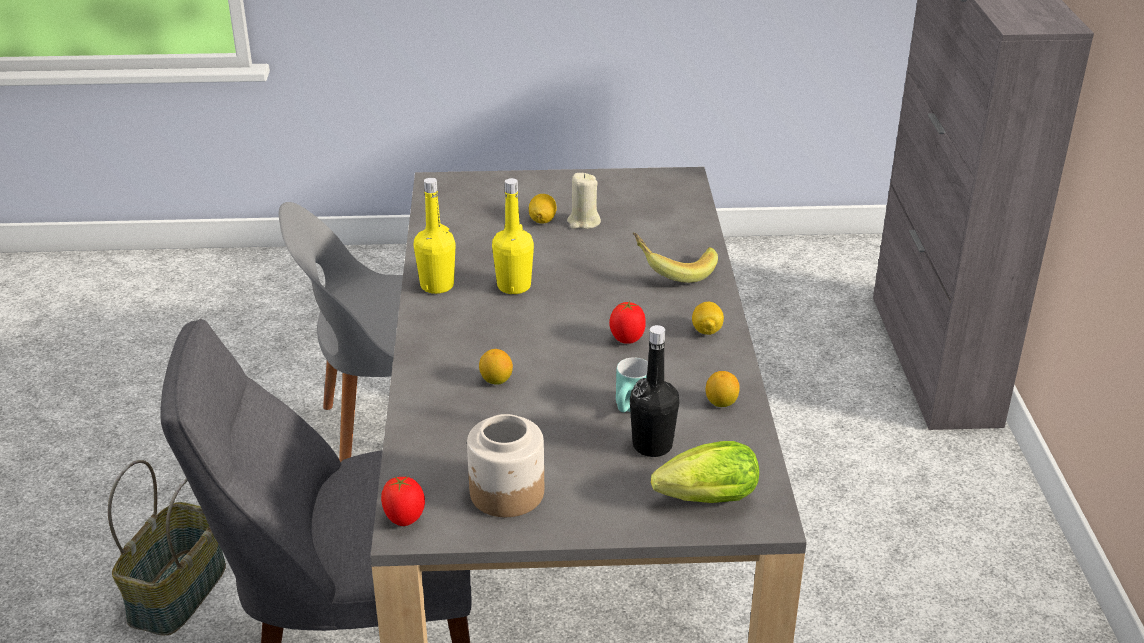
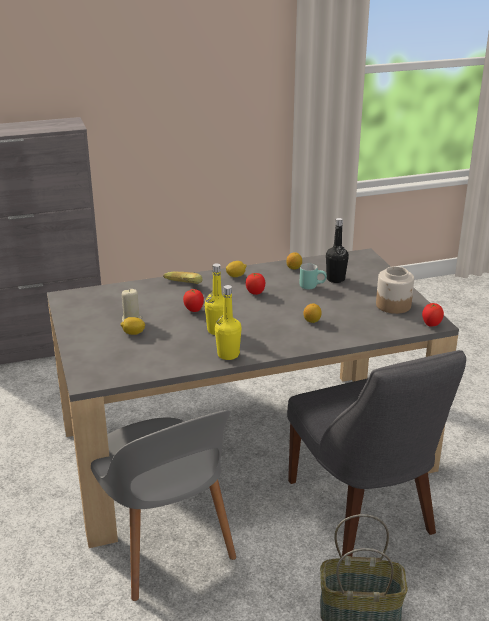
camera: 105 degrees left, 5 degrees down
lettuce [651,441,759,503] -> none
none -> tomato [183,289,204,312]

